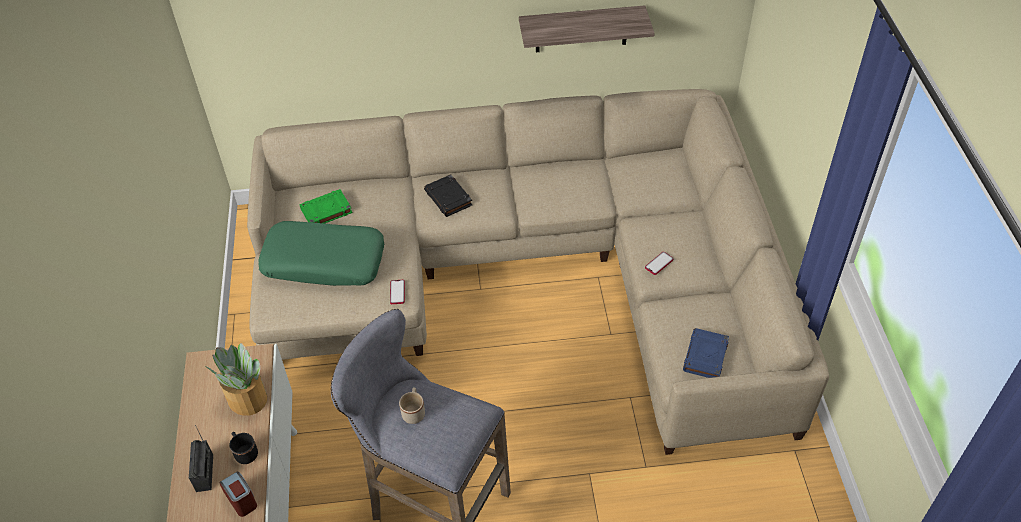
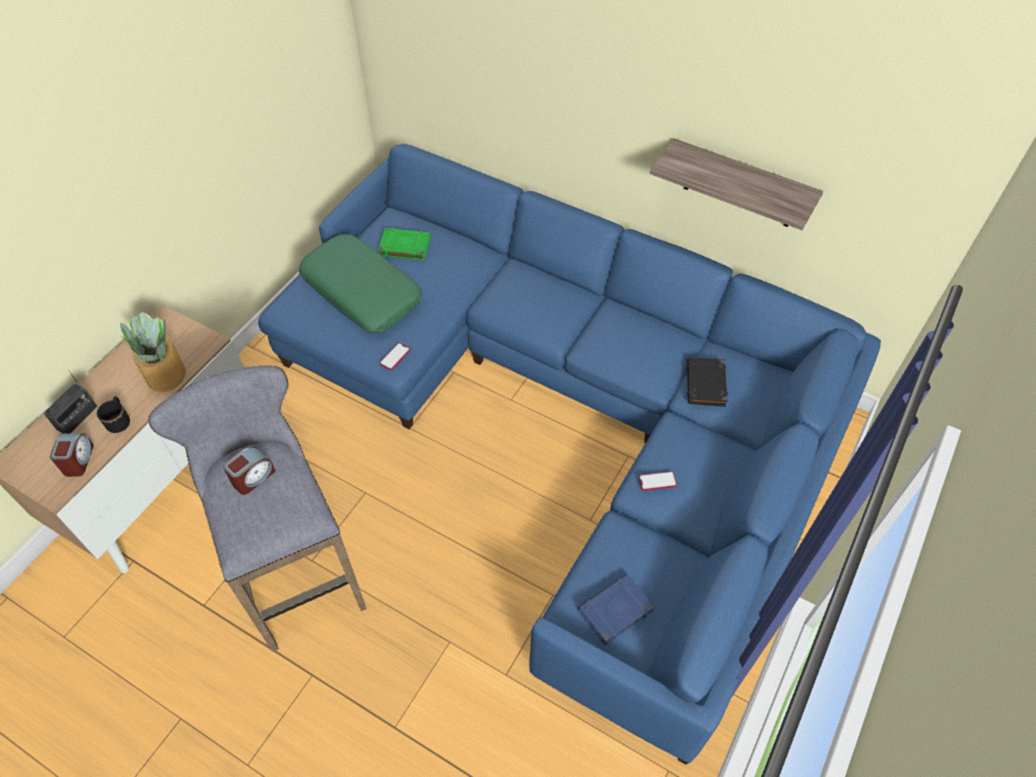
camera: 35 degrees right, 5 degrees up
beige sofa [247,89,829,455] -> blue sofa [258,144,881,765]
beige mug [399,387,425,424] -> alarm clock [223,447,276,495]
black book [424,174,472,217] -> black book moved to [686,357,728,407]

